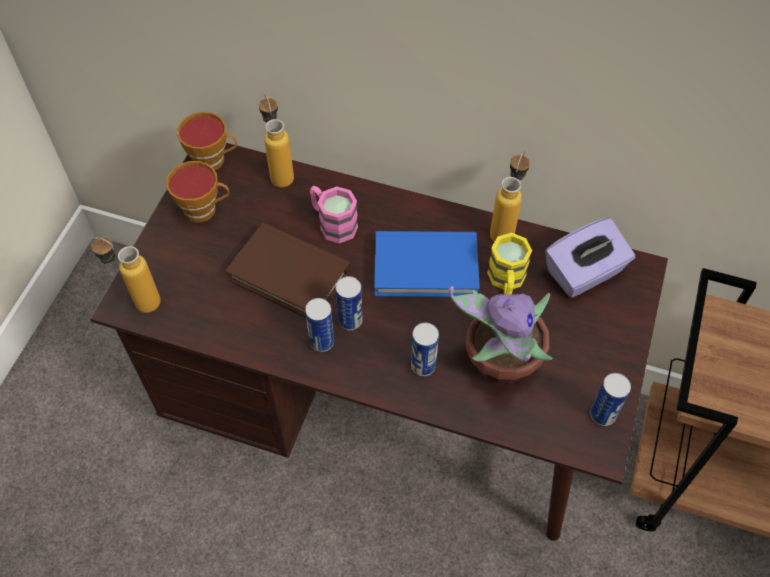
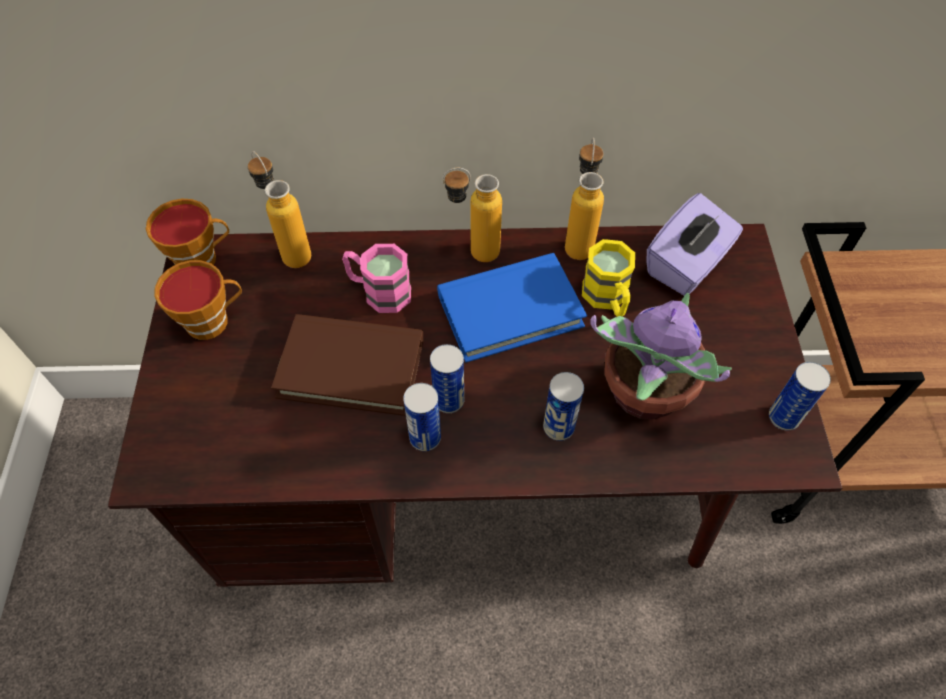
camera: 20 degrees left, 0 degrees up
bottle [90,237,161,313] -> bottle moved to [443,168,502,262]

